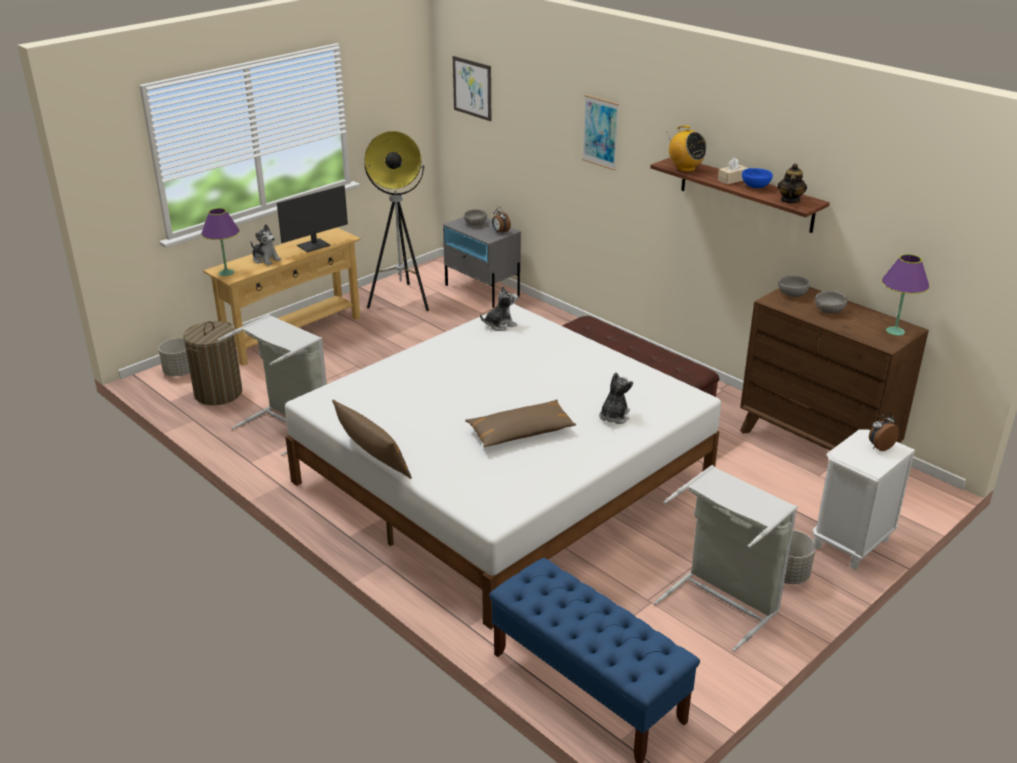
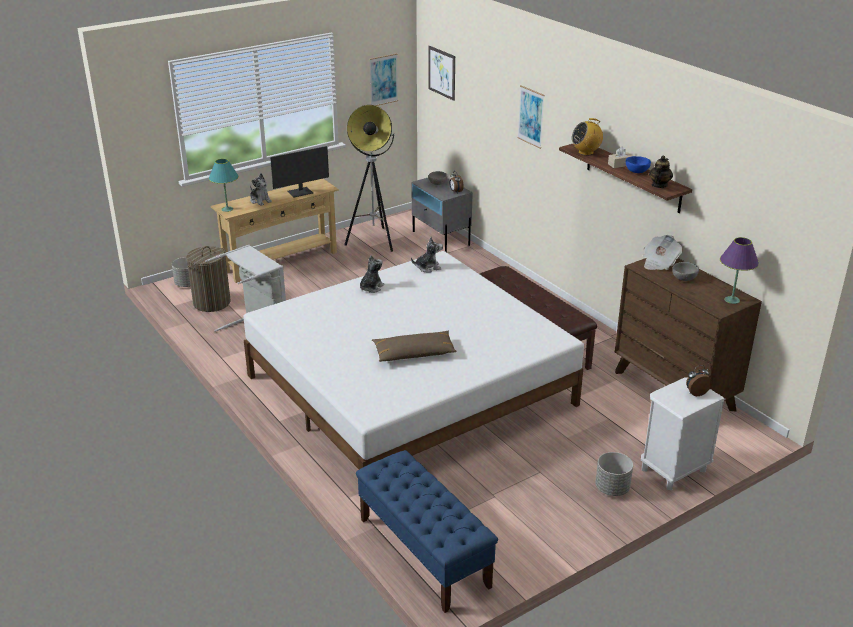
camera: 10 degrees right, 0 degrees up
purple table lamp [201,208,240,276] -> turquoise table lamp [209,159,239,212]
brown pillow [332,399,412,479] -> none
plush toy [599,372,633,424] -> plush toy moved to [360,255,385,293]
grey laundry basket [654,465,798,652] -> none
radio [667,125,707,172] -> radio turned 105 degrees clockwise [572,118,603,156]
grey bowl [778,276,810,297] -> newspaper [643,235,682,270]
none -> picture [369,53,398,106]

